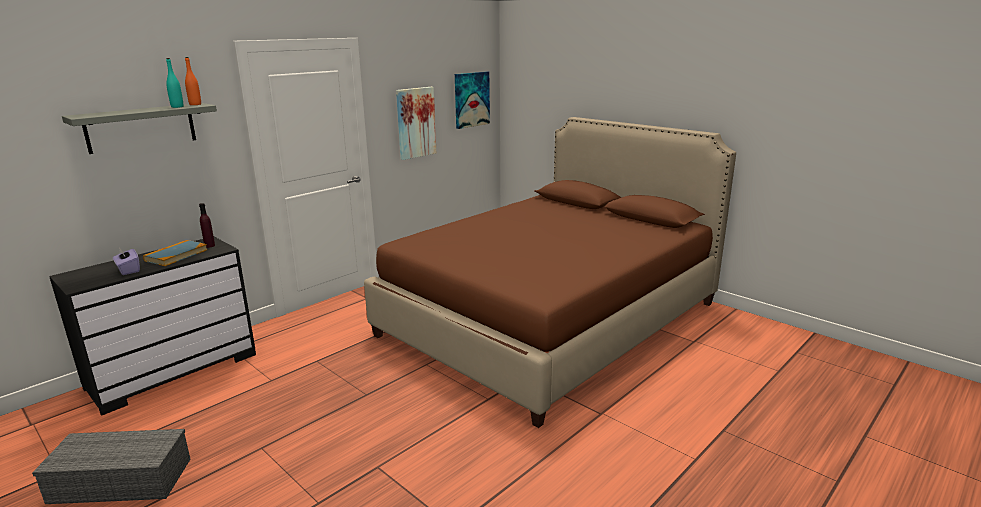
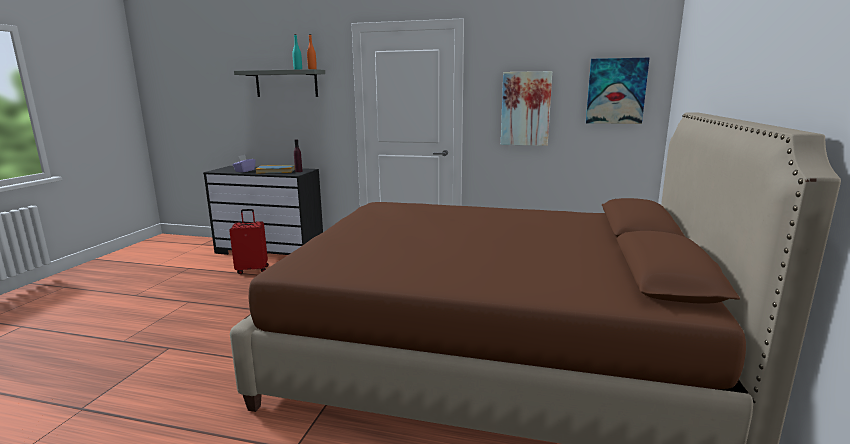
camera: 60 degrees right, 5 degrees down
grey storage box [32,429,190,504] -> none
none -> red suitcase [229,209,269,274]

